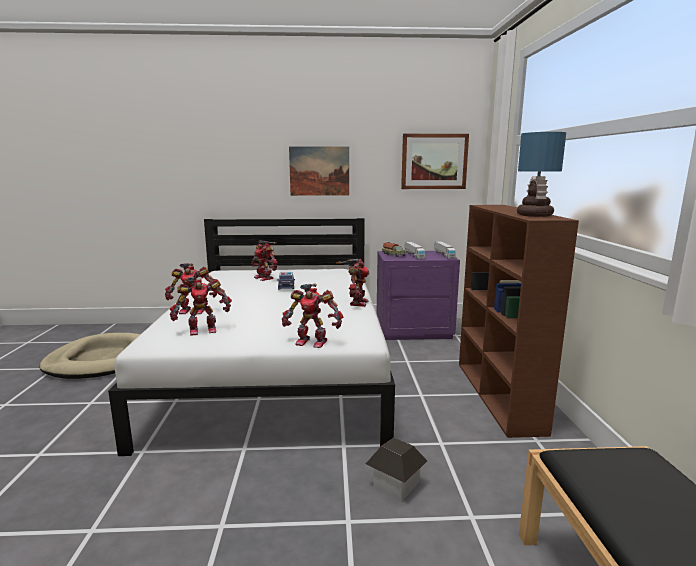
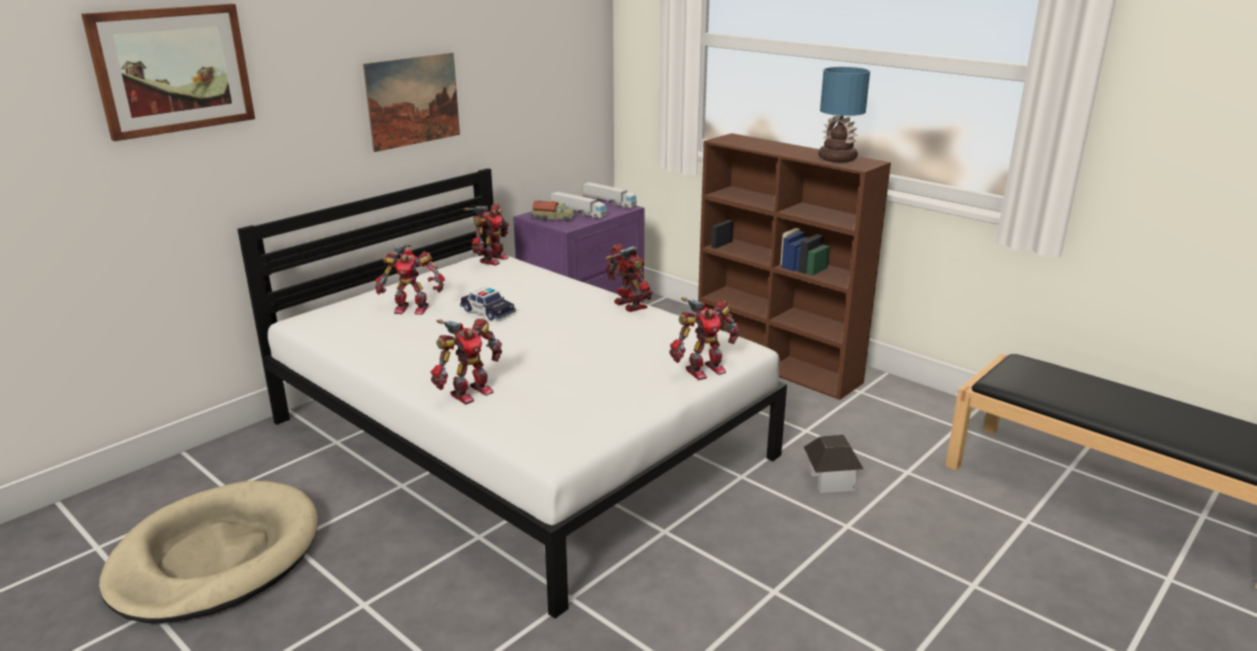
camera: 45 degrees left, 10 degrees up
toy robot [170,276,232,336] -> toy robot moved to [463,204,509,266]
picture [401,134,469,189] -> picture moved to [81,4,255,141]

